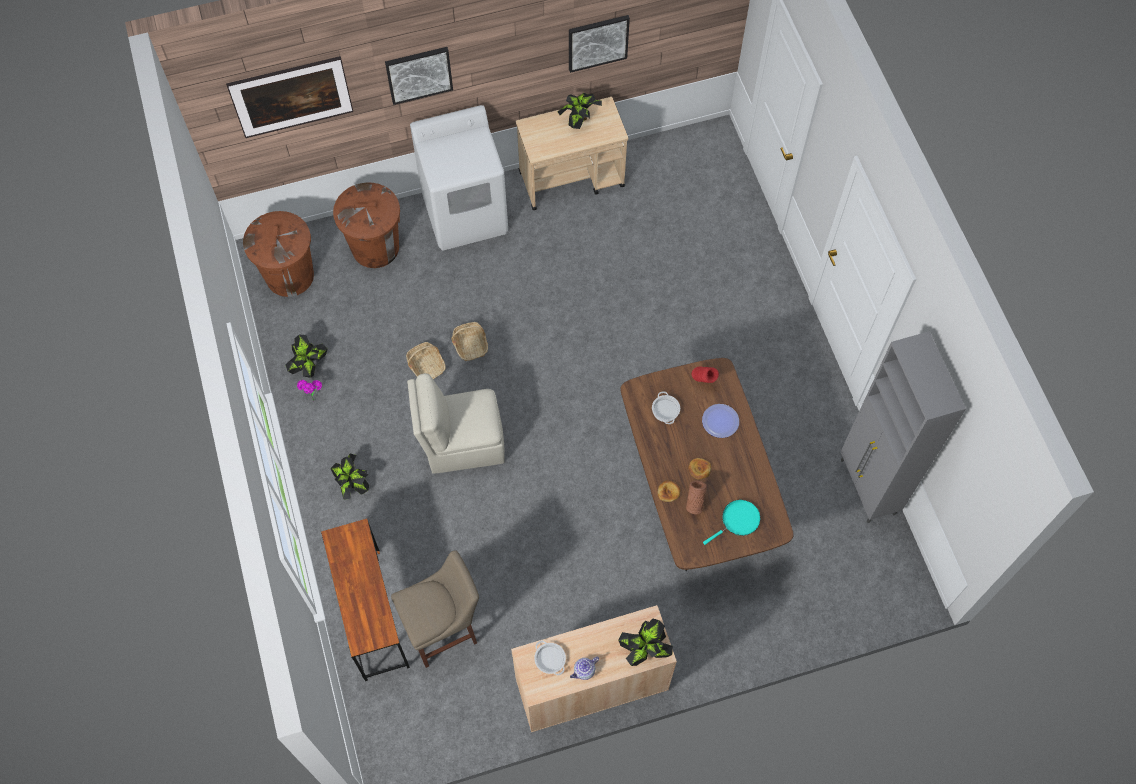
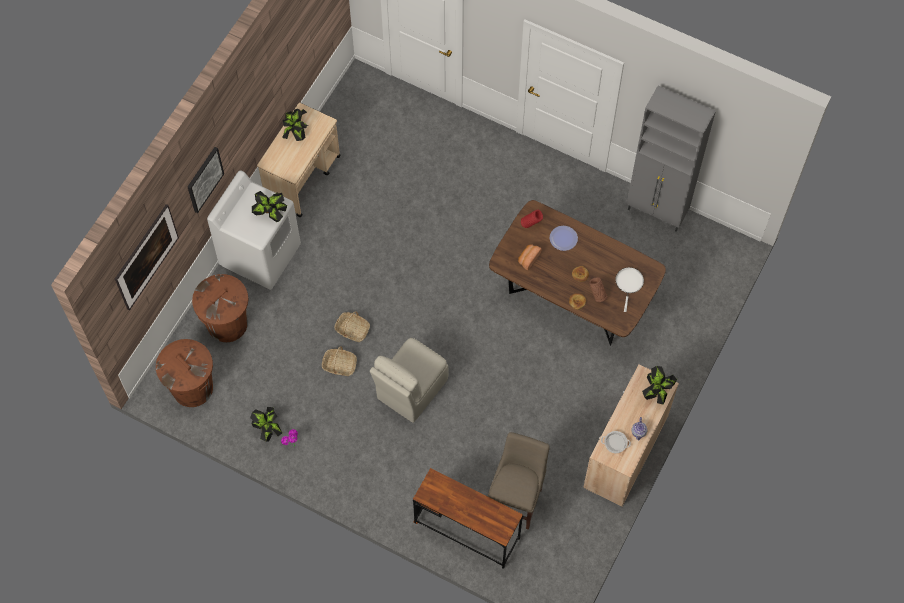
camera: 45 degrees left, 0 degrees up
potted plant [330,453,369,500] -> potted plant moved to [252,191,287,222]
picture [569,15,630,73] -> none
cooking pot [652,391,680,424] -> bread [518,244,542,270]
turquoise frying pan [703,500,761,545] -> white frying pan [616,267,644,312]

